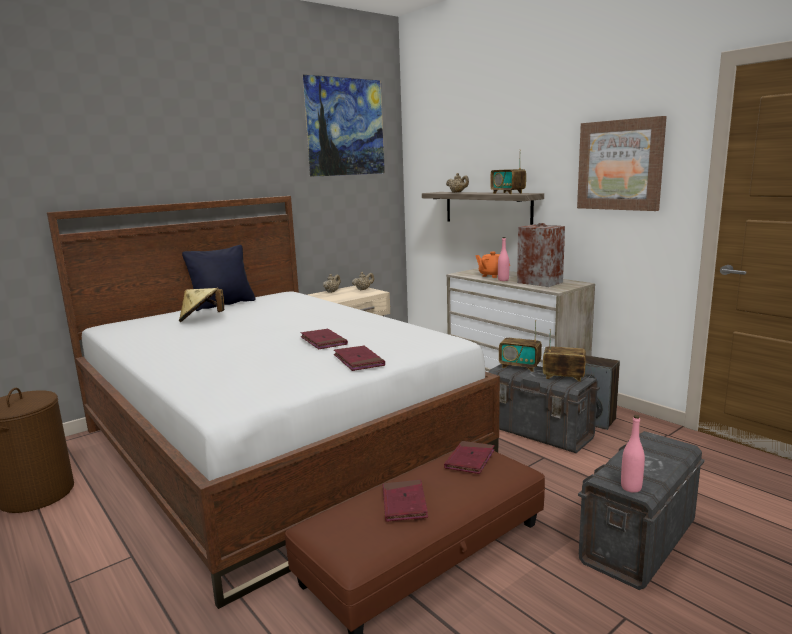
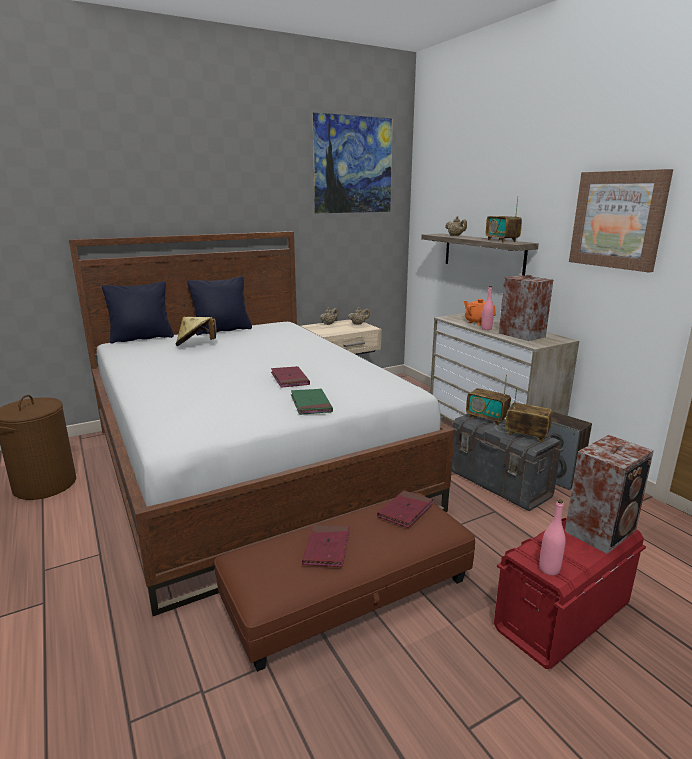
camera: 10 degrees right, 5 degrees up
red book [334,346,385,371] -> green book [291,389,333,415]
grey storage box [578,431,705,590] -> red storage box [494,518,646,669]
none -> black pillow [102,281,174,343]
none -> speaker [565,435,654,554]

